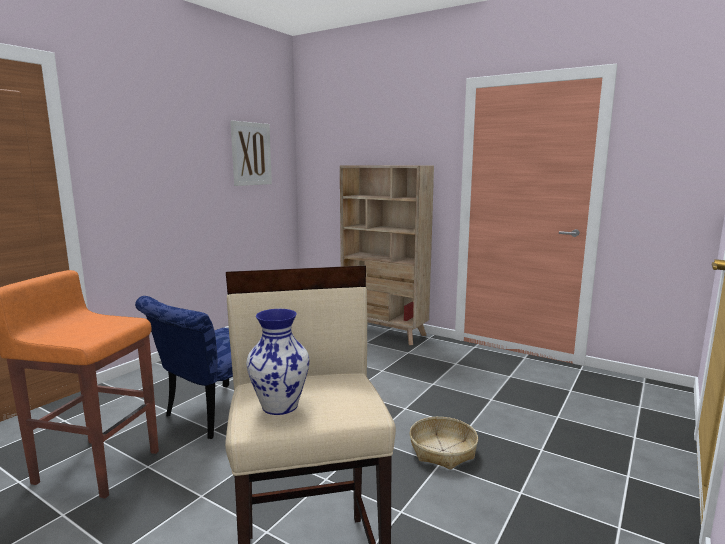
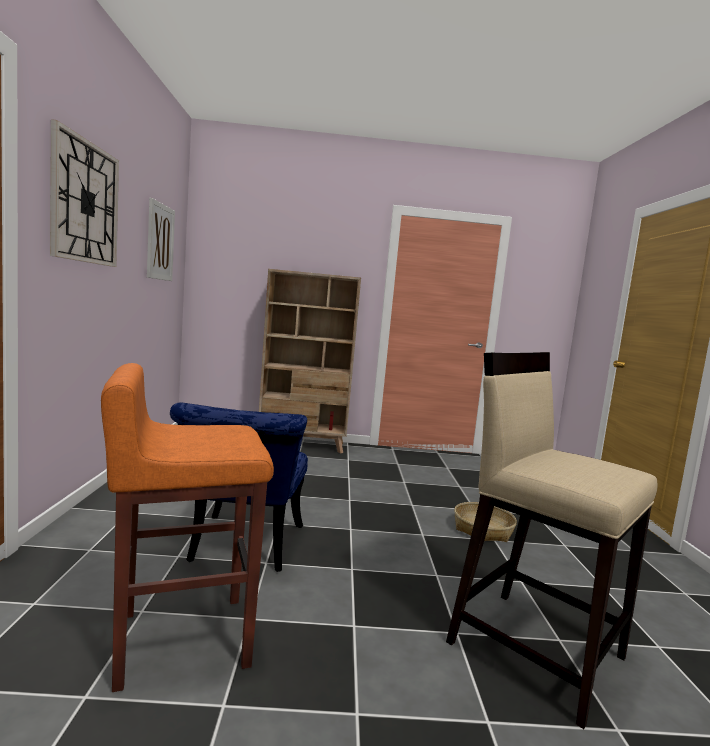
camera: 35 degrees left, 5 degrees down
vase [246,309,309,415] -> none
none -> wall clock [50,119,119,267]

